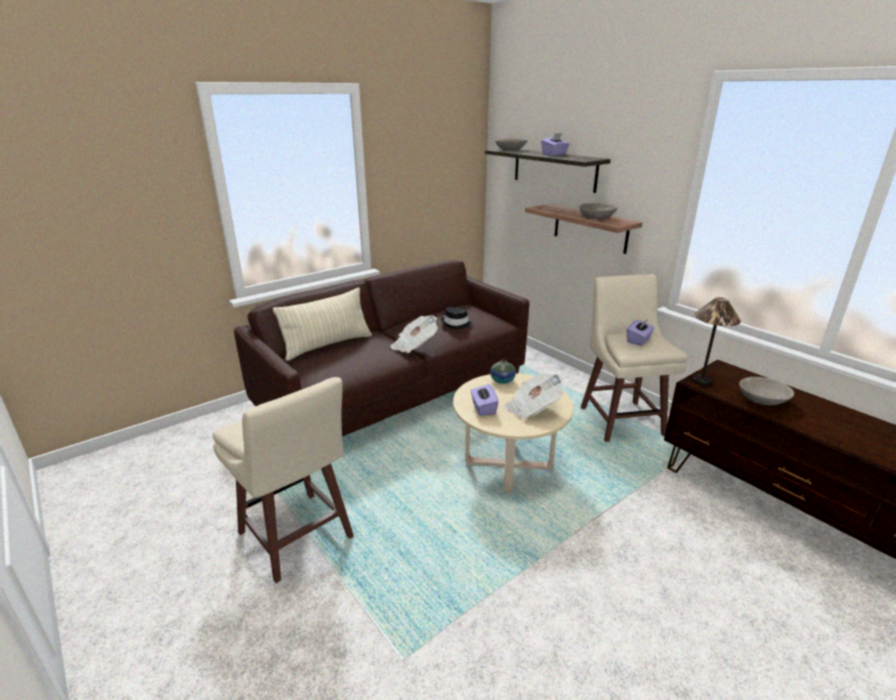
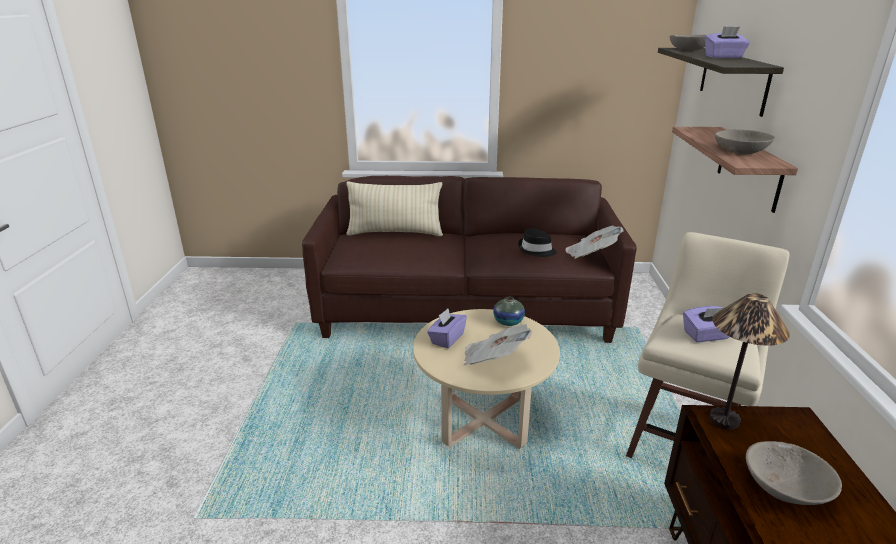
camera: 40 degrees right, 0 degrees up
beige stool [212,377,354,583] -> none
newspaper [391,315,438,353] -> newspaper moved to [565,225,624,259]

